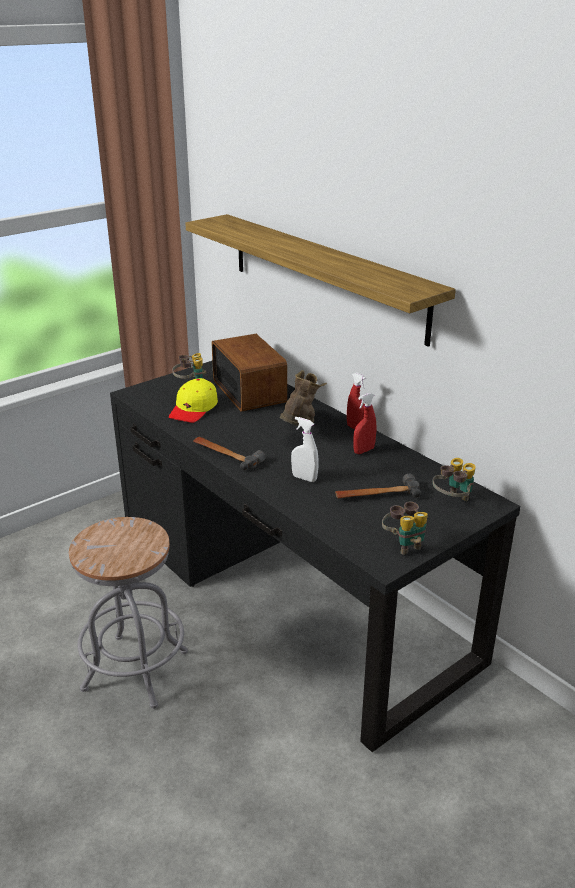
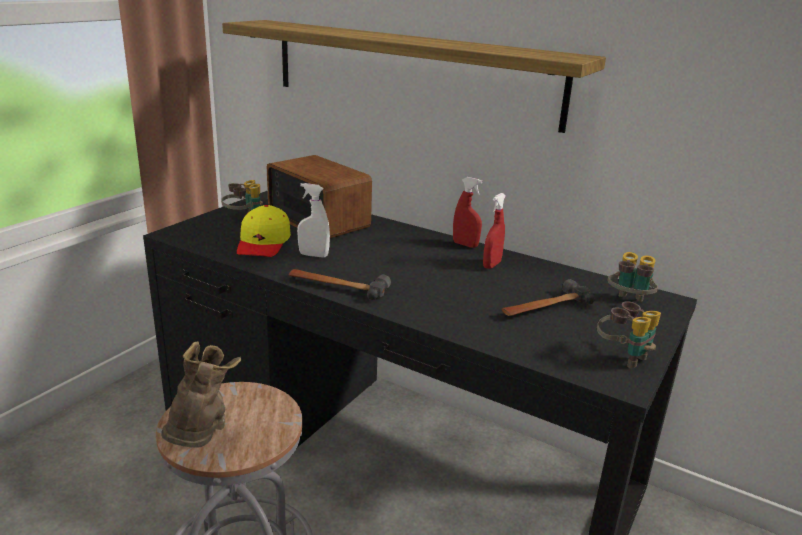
camera: 20 degrees left, 5 degrees down
brown boot [280,370,327,427] -> brown boot moved to [161,341,241,448]
white spray bottle [291,417,319,482] -> white spray bottle moved to [297,183,330,258]

